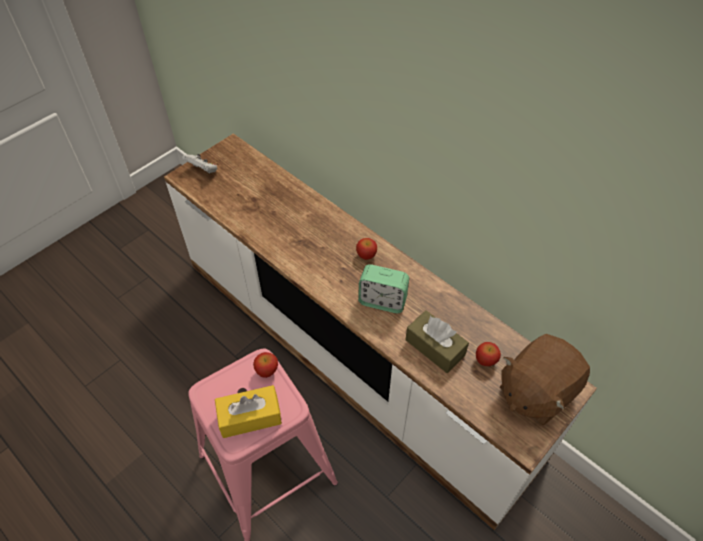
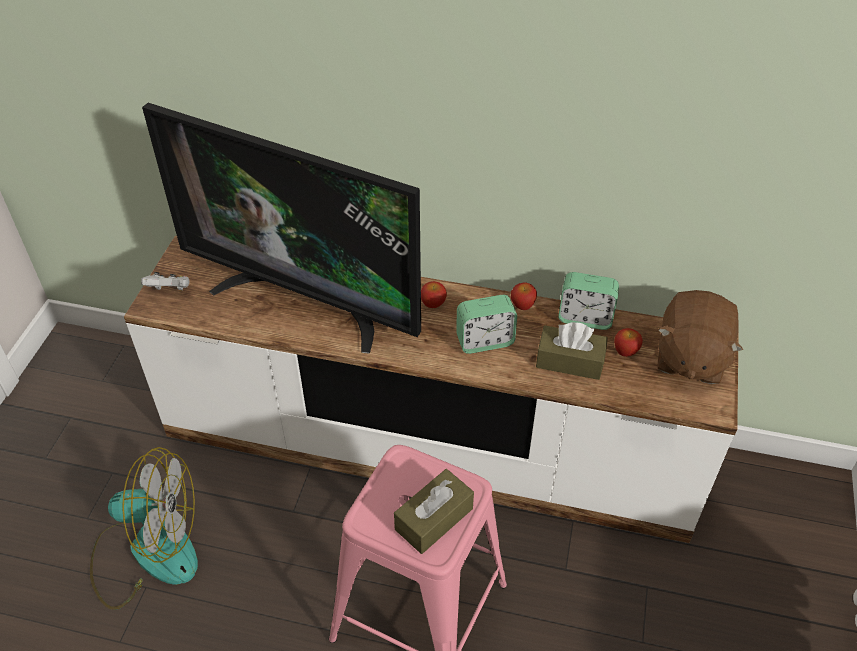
camera: 30 degrees left, 5 degrees down
yellow tissue box [215,385,282,438] -> brown tissue box [394,469,474,554]
apple [253,352,278,378] -> apple moved to [511,282,537,310]
none -> fan [90,447,198,610]
none -> television [142,103,421,353]
none -> alarm clock [558,272,619,330]

